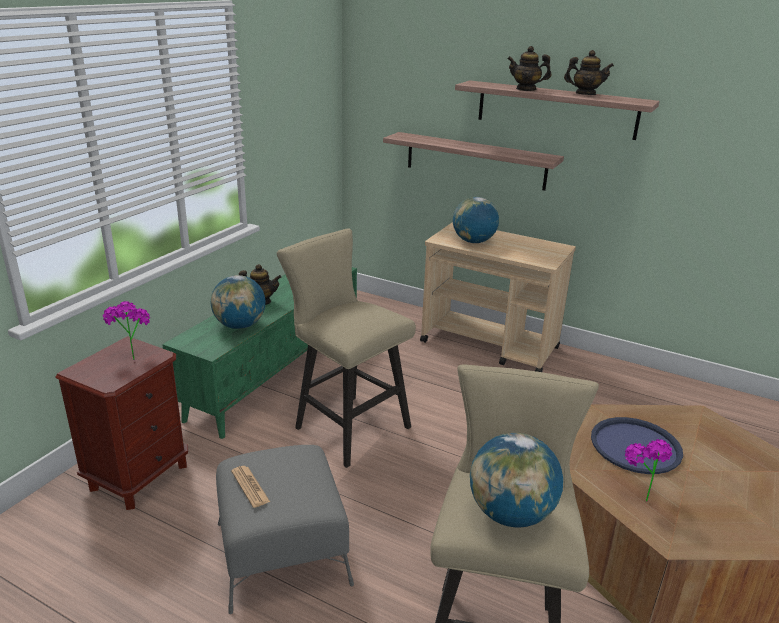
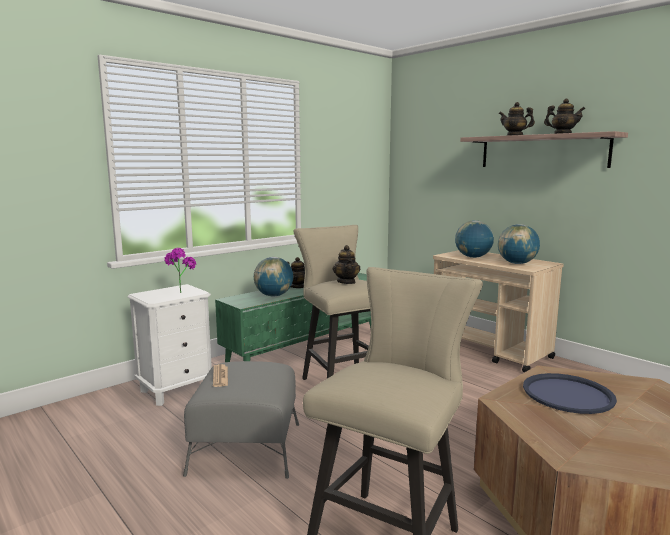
camera: 20 degrees right, 15 degrees down
brown nightstand [55,336,188,510] -> white nightstand [128,284,212,406]
shelf [383,132,564,191] -> none
globe [470,433,563,528] -> globe moved to [498,224,540,264]
potted plant [625,439,672,502] -> none
none -> teapot [333,245,360,284]

